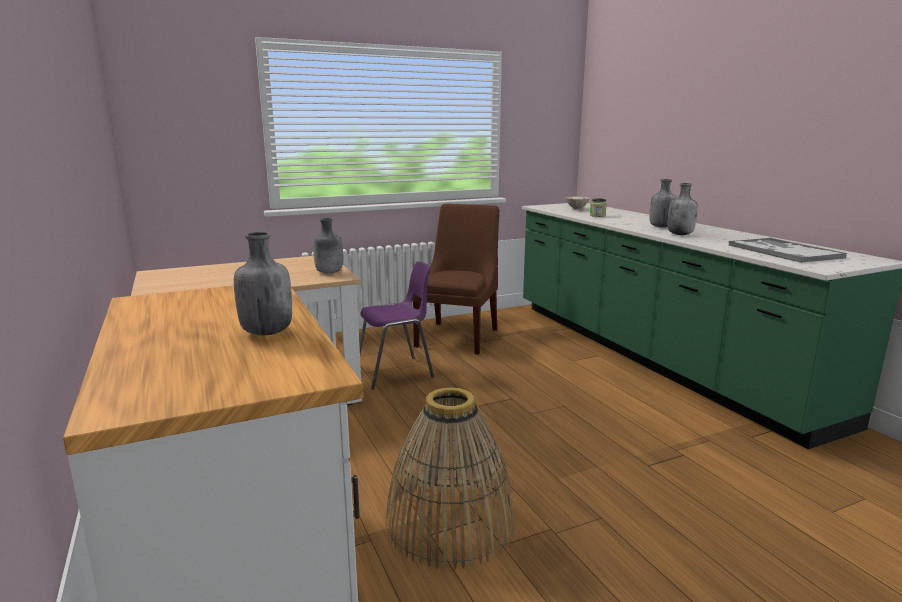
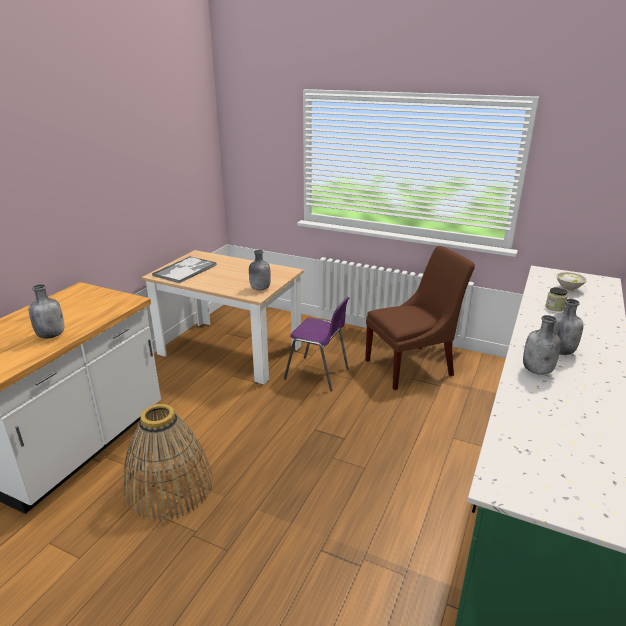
camera: 50 degrees right, 10 degrees up
tray [729,238,847,263] -> tray moved to [152,256,217,283]

